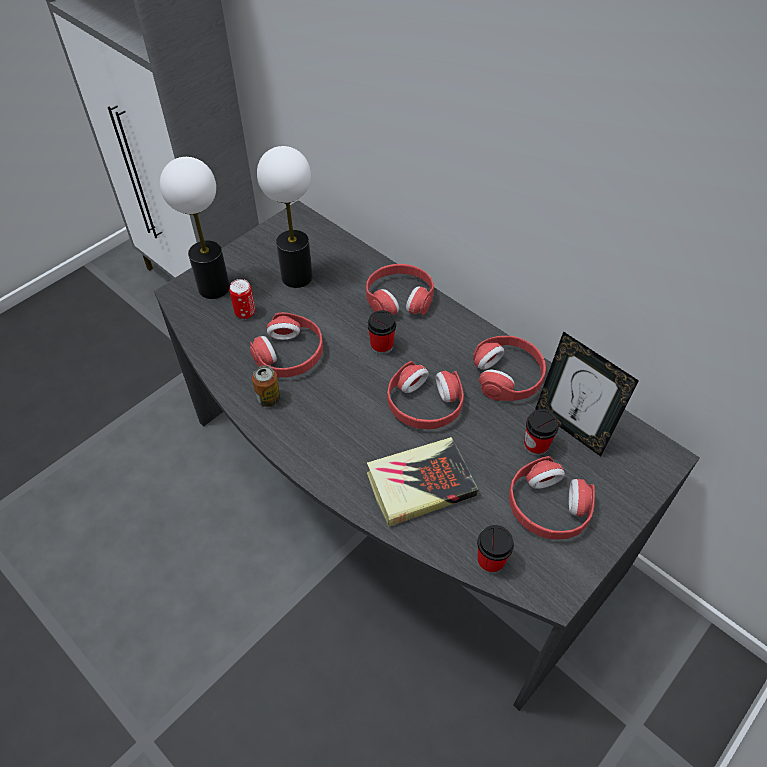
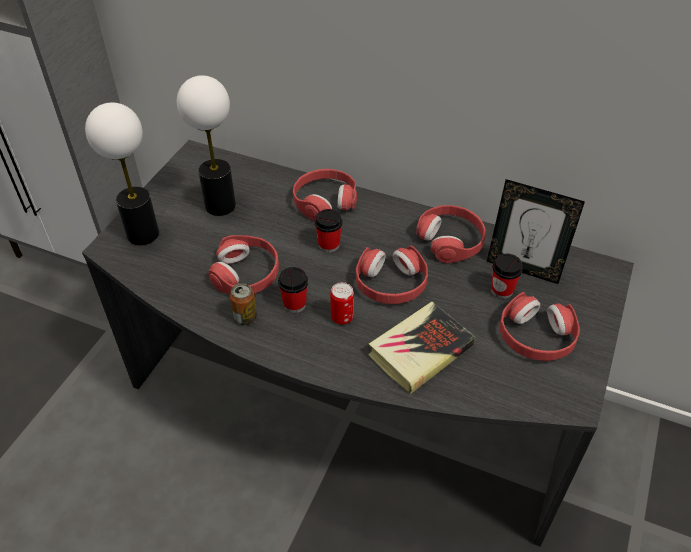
camera: 20 degrees left, 5 degrees down
can [229,279,255,319] -> can moved to [330,282,354,325]
cup [477,525,514,574] -> cup moved to [278,267,308,313]

